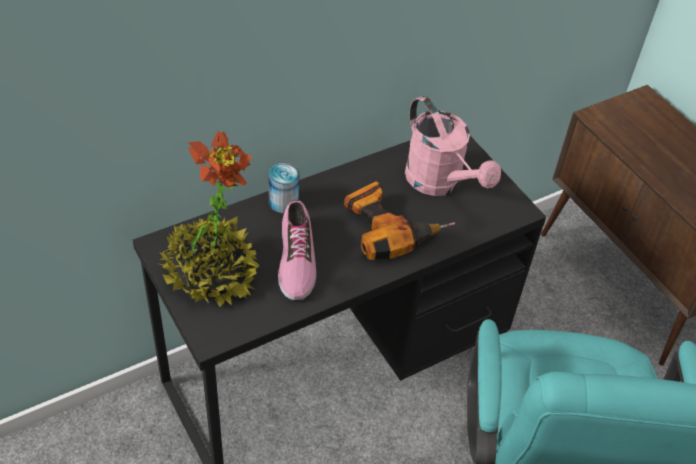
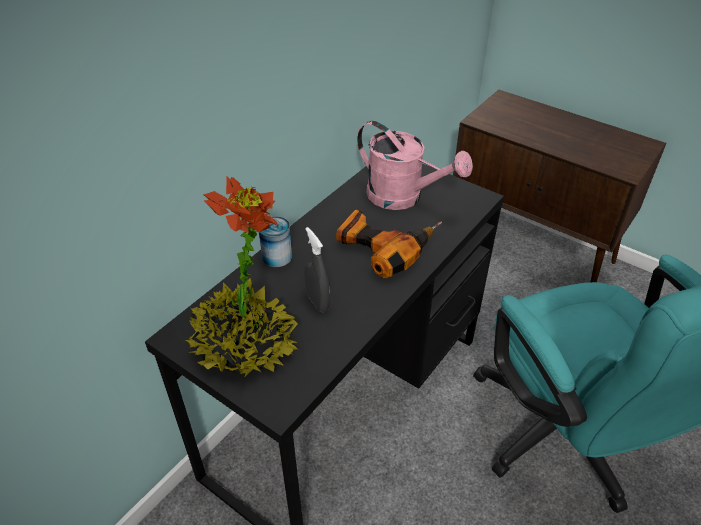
camera: 20 degrees left, 5 degrees down
shoe [278,200,316,300] -> grey spray bottle [304,227,330,312]

